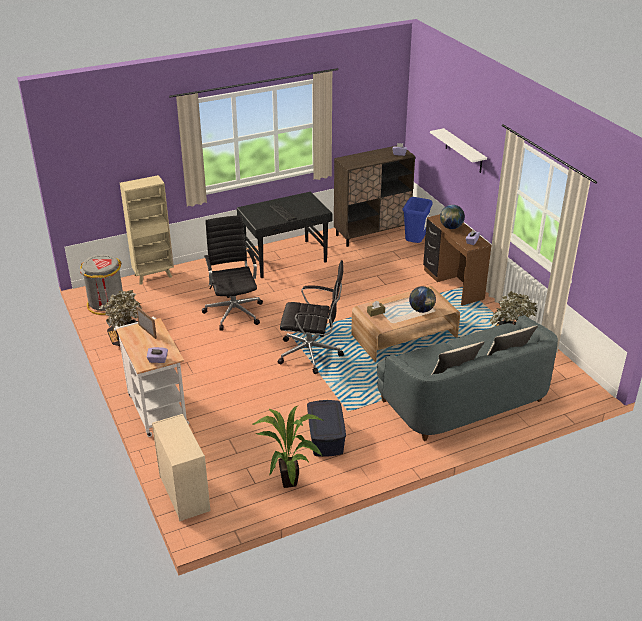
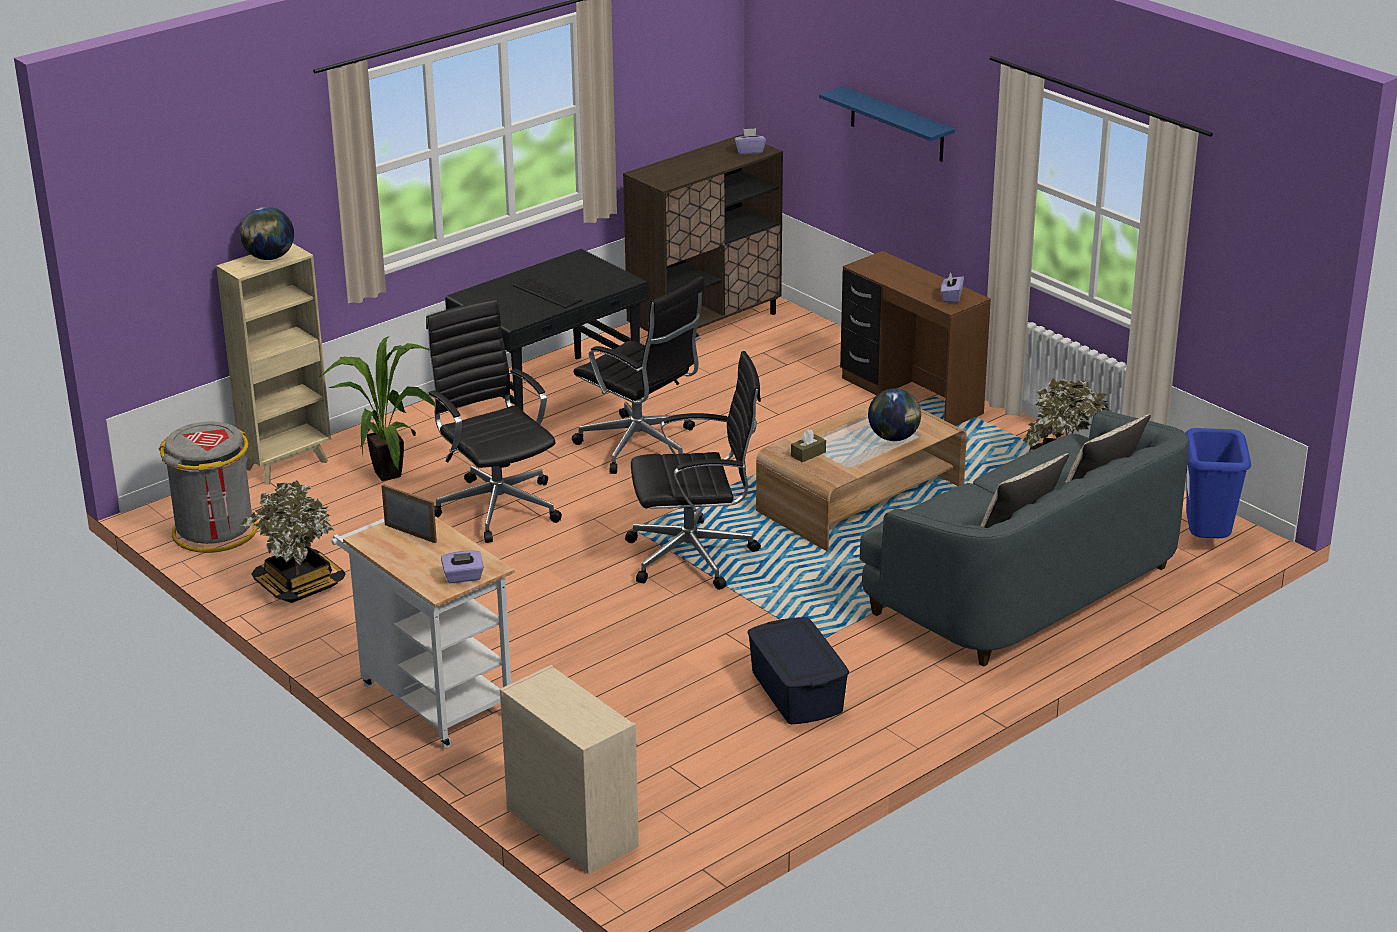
camera: 15 degrees left, 5 degrees down
potted plant [252,405,323,488] -> potted plant moved to [319,336,435,481]
blue trash can [402,197,433,243] -> blue trash can moved to [1185,428,1251,538]
white shelf [430,128,487,173] -> blue shelf [819,86,955,162]
globe [440,205,465,229] -> globe moved to [240,207,294,260]
none -> black office chair [572,276,705,474]

